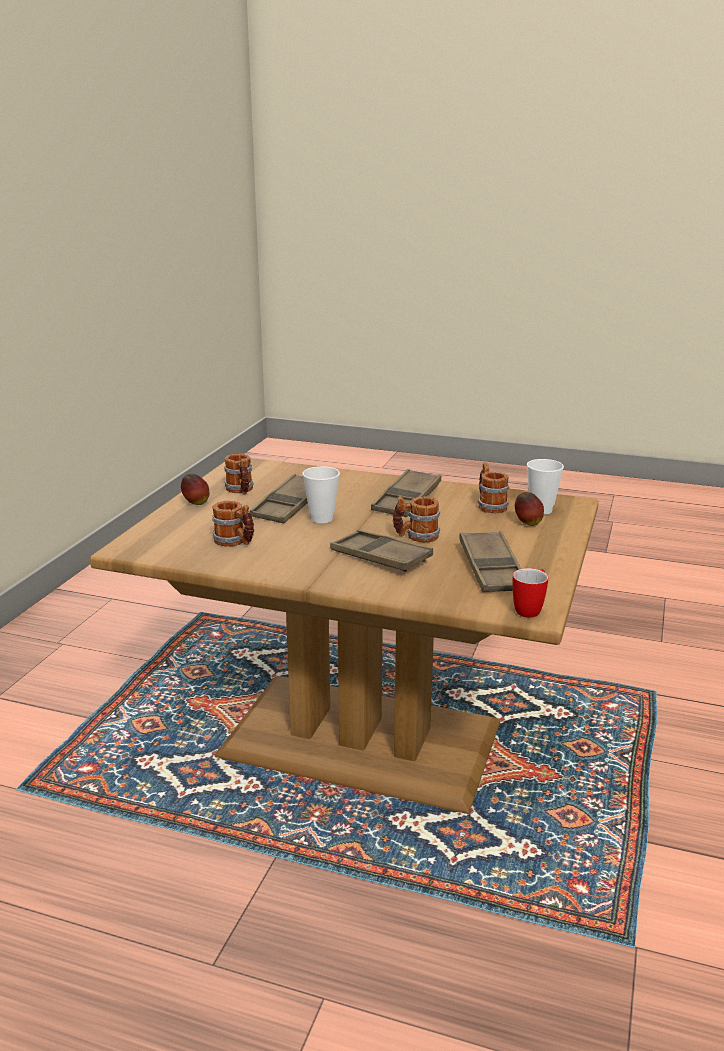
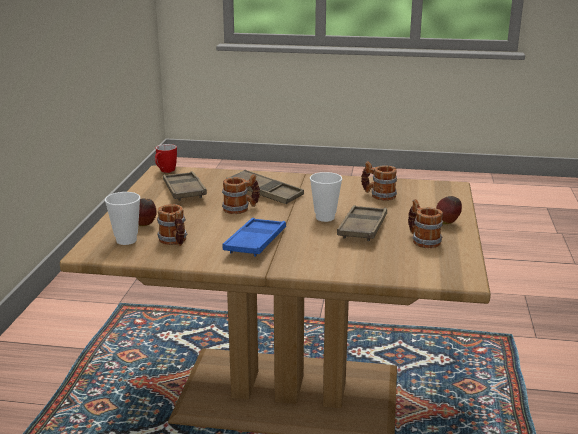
camera: 170 degrees right, 0 degrees up
brown tray [371,469,441,517] -> blue tray [223,218,286,257]

